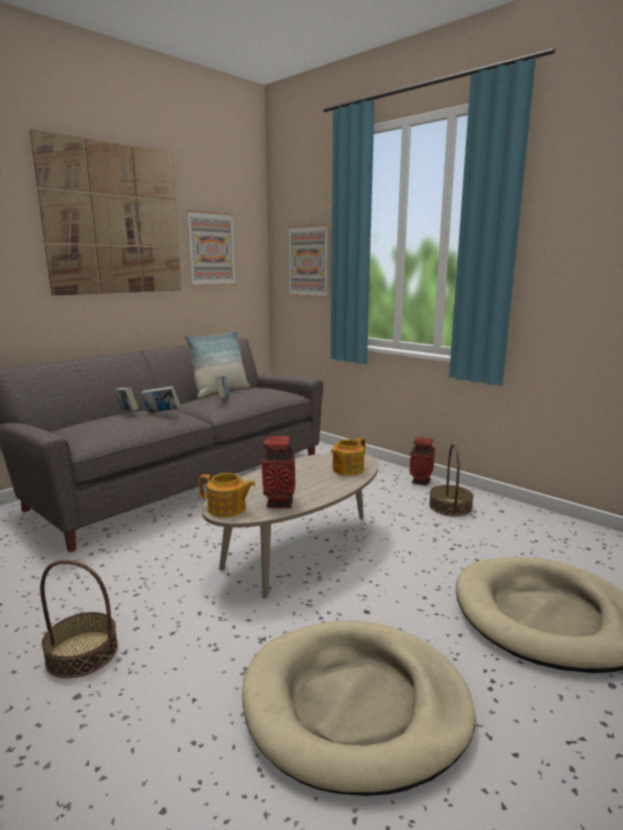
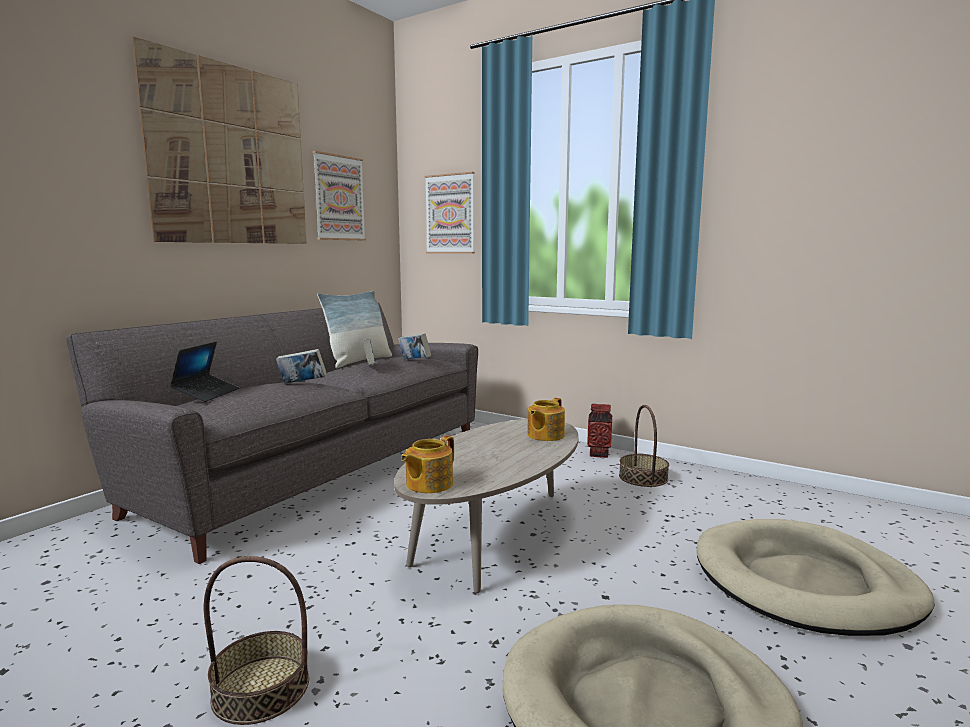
camera: 10 degrees left, 5 degrees down
book [114,387,138,411] -> book moved to [398,333,431,360]
teapot [199,473,256,517] -> teapot turned 120 degrees clockwise [401,435,454,493]
vase [262,436,296,508] -> none
none -> laptop [170,342,239,402]

